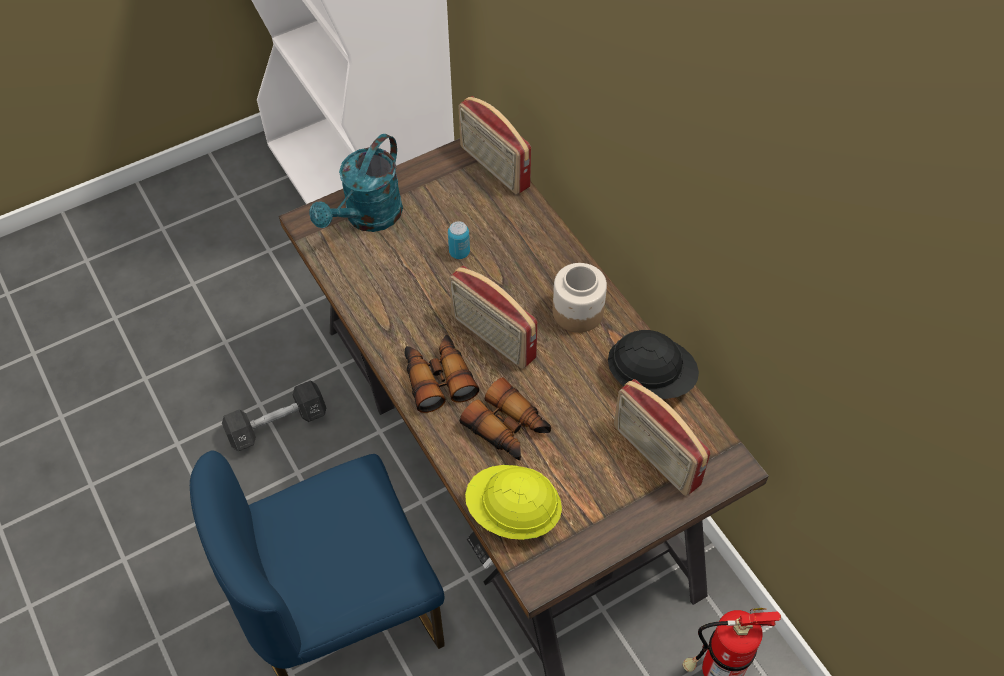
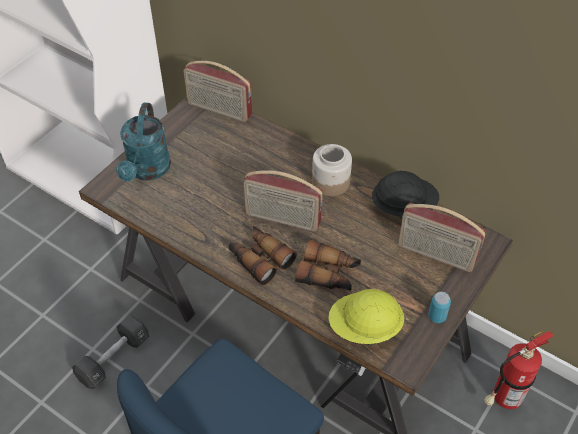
camera: 25 degrees left, 5 degrees down
can [448,221,470,259] -> can moved to [428,292,451,323]

